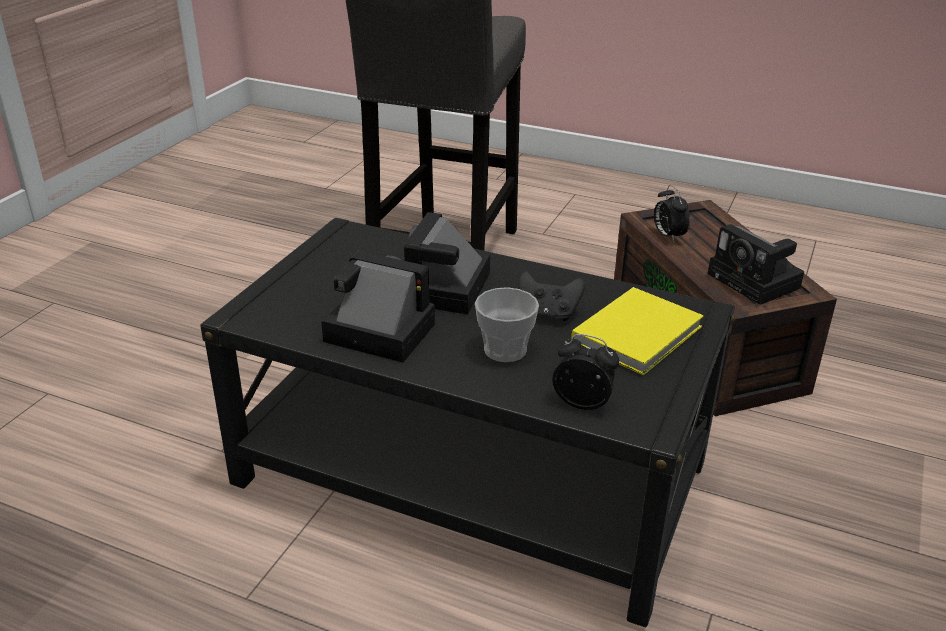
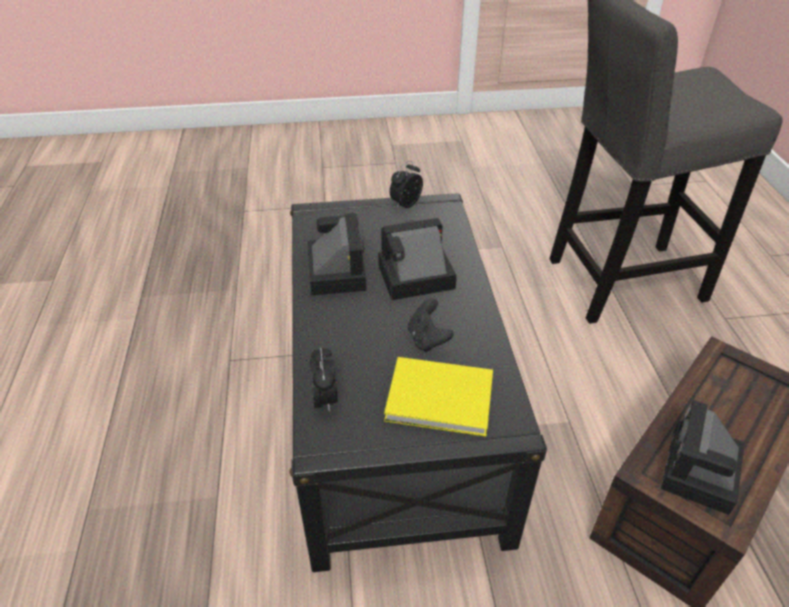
camera: 60 degrees right, 10 degrees up
cup [475,287,539,362] -> none
alarm clock [654,185,690,242] -> alarm clock moved to [390,161,423,209]

